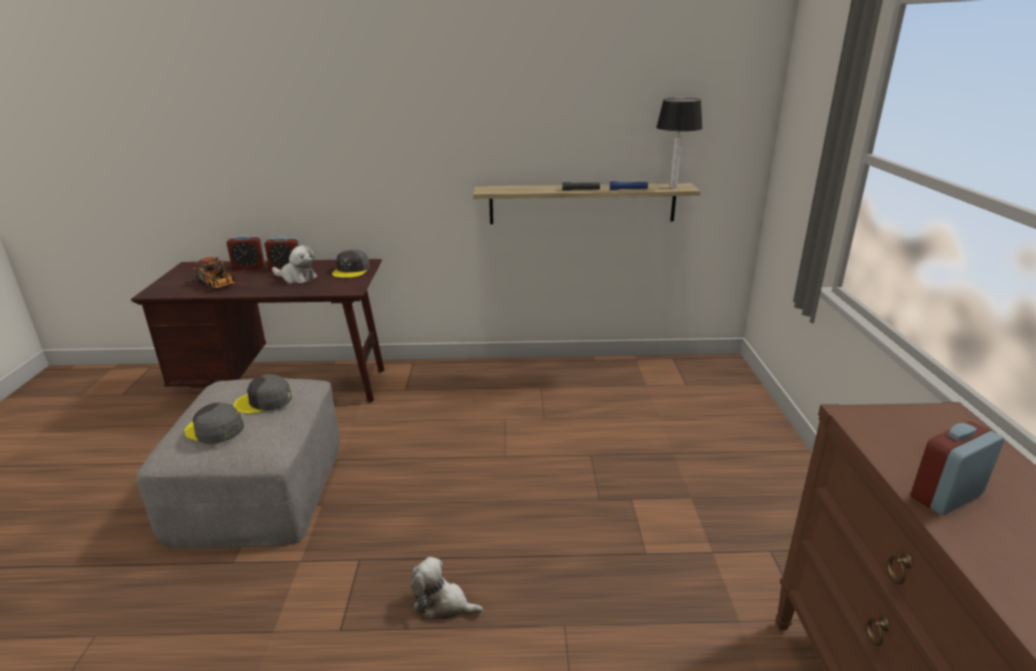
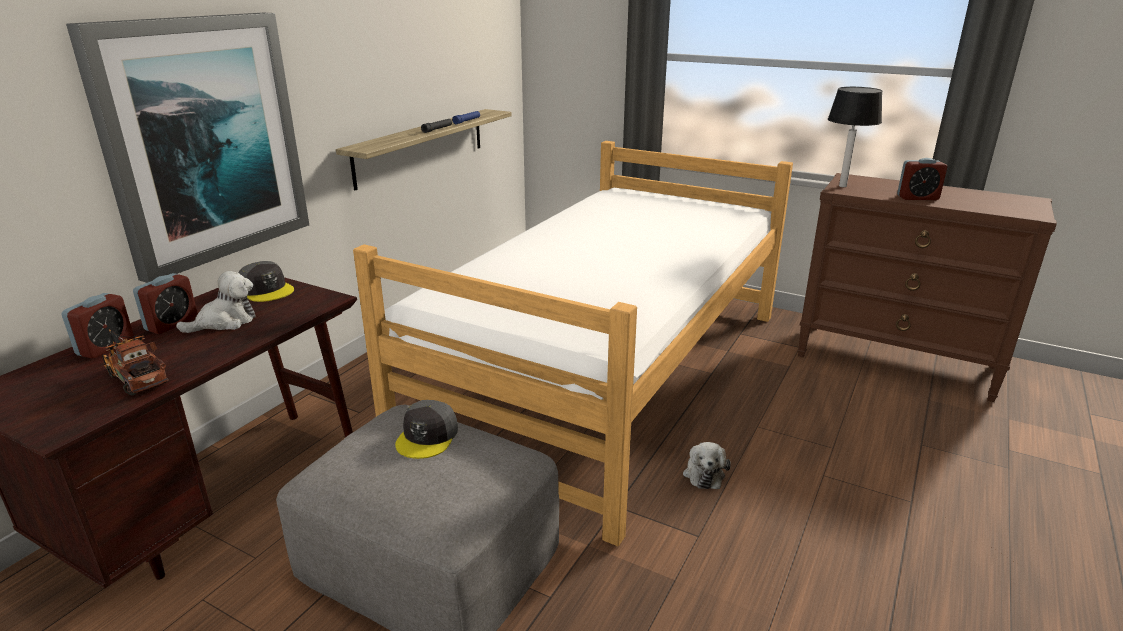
camera: 60 degrees left, 0 degrees up
grey cap [184,402,244,444] -> none
toy truck [192,257,235,290] -> toy truck turned 120 degrees counterclockwise [102,329,168,395]
plush toy [410,557,483,621] -> plush toy turned 45 degrees counterclockwise [683,442,731,489]
table lamp [656,98,703,188] -> table lamp moved to [828,87,882,187]
alarm clock [911,421,1004,515] -> alarm clock turned 90 degrees counterclockwise [897,158,947,200]
none -> picture [66,13,309,283]
none -> bed [353,141,793,546]

